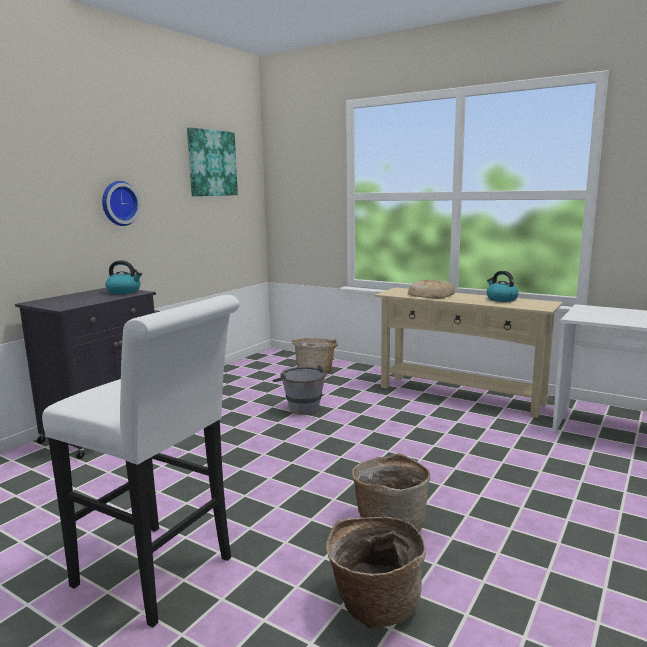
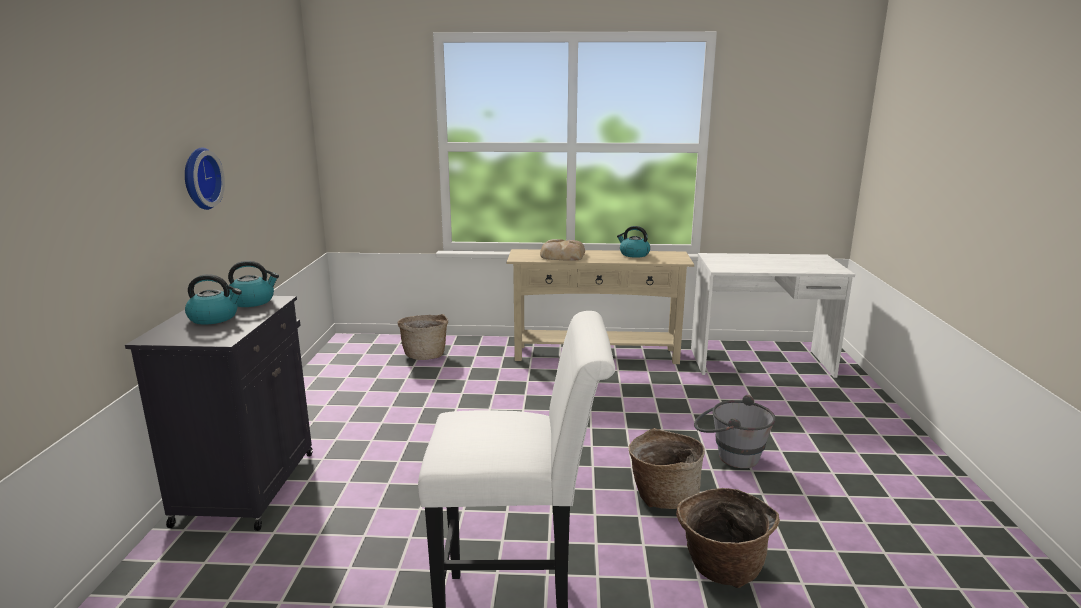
camera: 30 degrees left, 5 degrees up
picture [187,128,238,196] -> none
grey bucket [273,364,326,415] -> grey bucket moved to [694,395,776,468]
none -> kettle [185,274,242,325]

